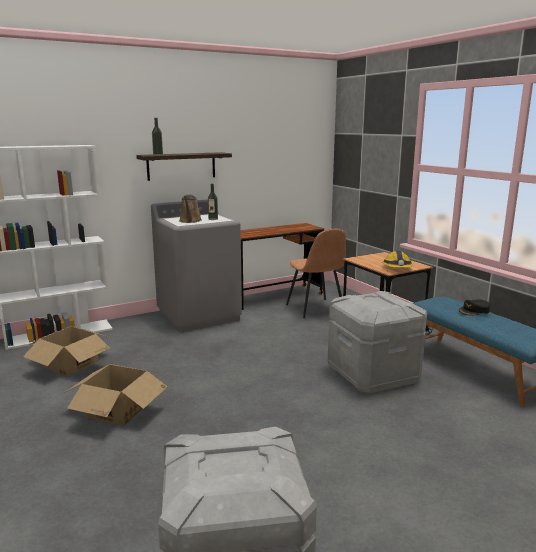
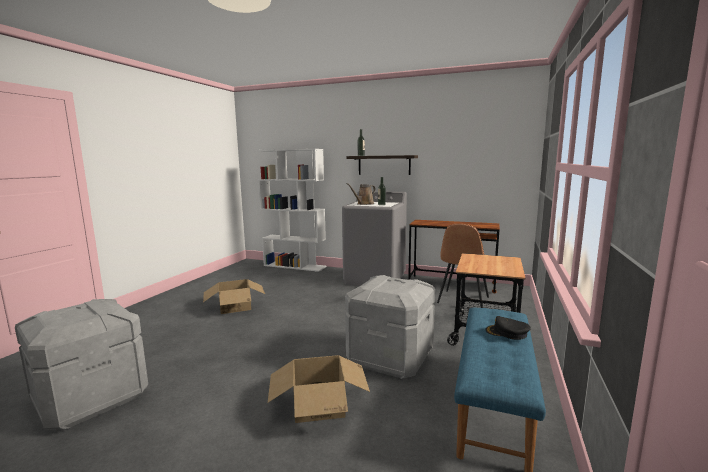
camera: 50 degrees right, 5 degrees down
cardboard box [23,326,112,376] -> cardboard box moved to [268,355,370,423]
hard hat [382,251,413,268] -> none

